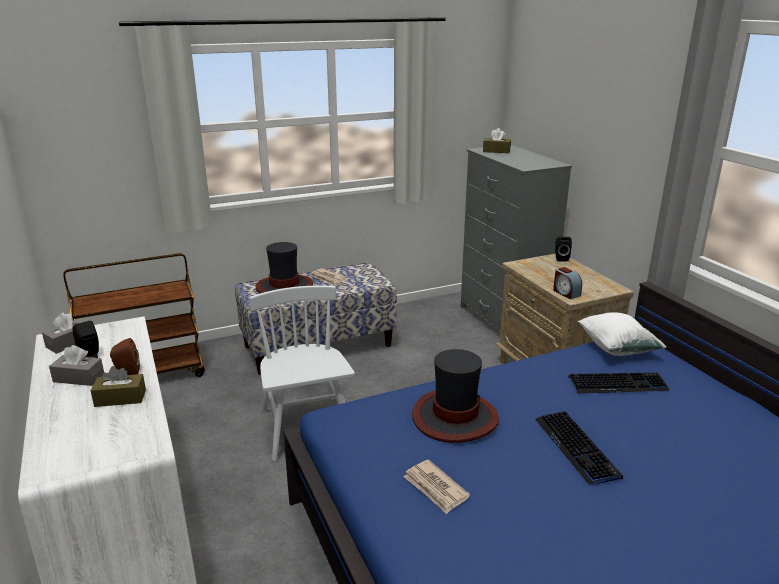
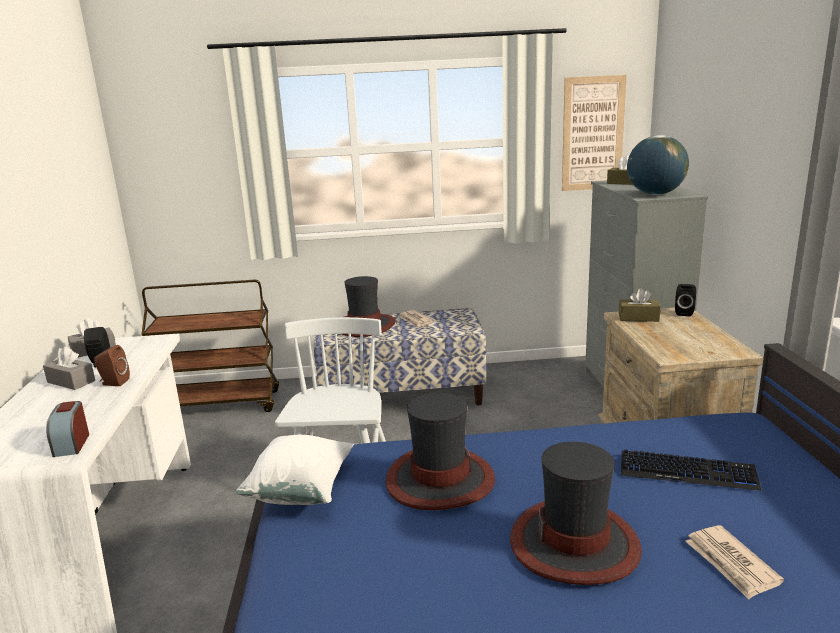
camera: 20 degrees right, 5 degrees down
brown tissue box [90,366,146,407] -> brown tissue box moved to [619,288,661,322]
newspaper [403,460,470,514] -> newspaper moved to [685,525,784,599]
keyboard [535,411,623,485] -> hat [510,442,642,585]
alarm clock [553,267,582,299] -> alarm clock moved to [46,401,89,457]
white pillow [578,312,666,356] -> white pillow moved to [236,435,354,505]
none -> picture [562,75,627,191]
none -> globe [627,135,689,195]

